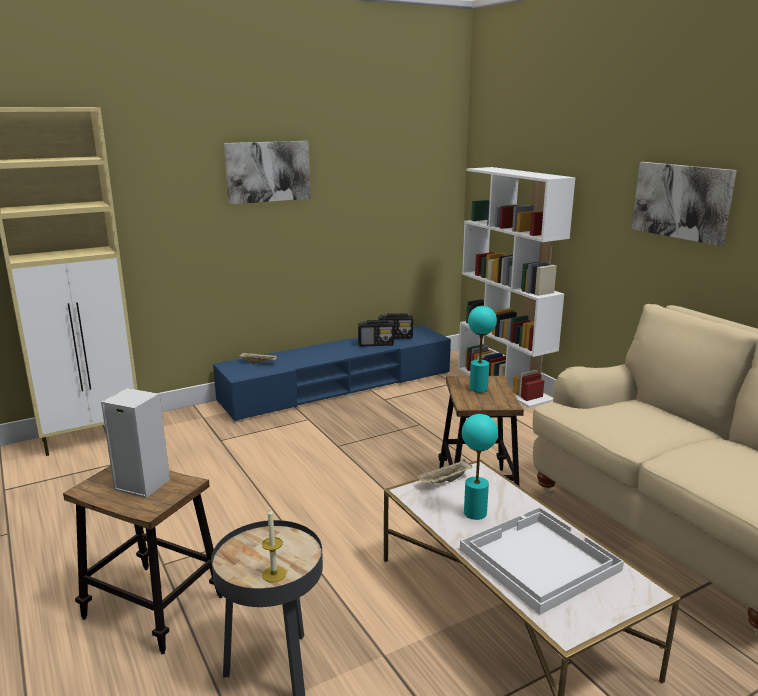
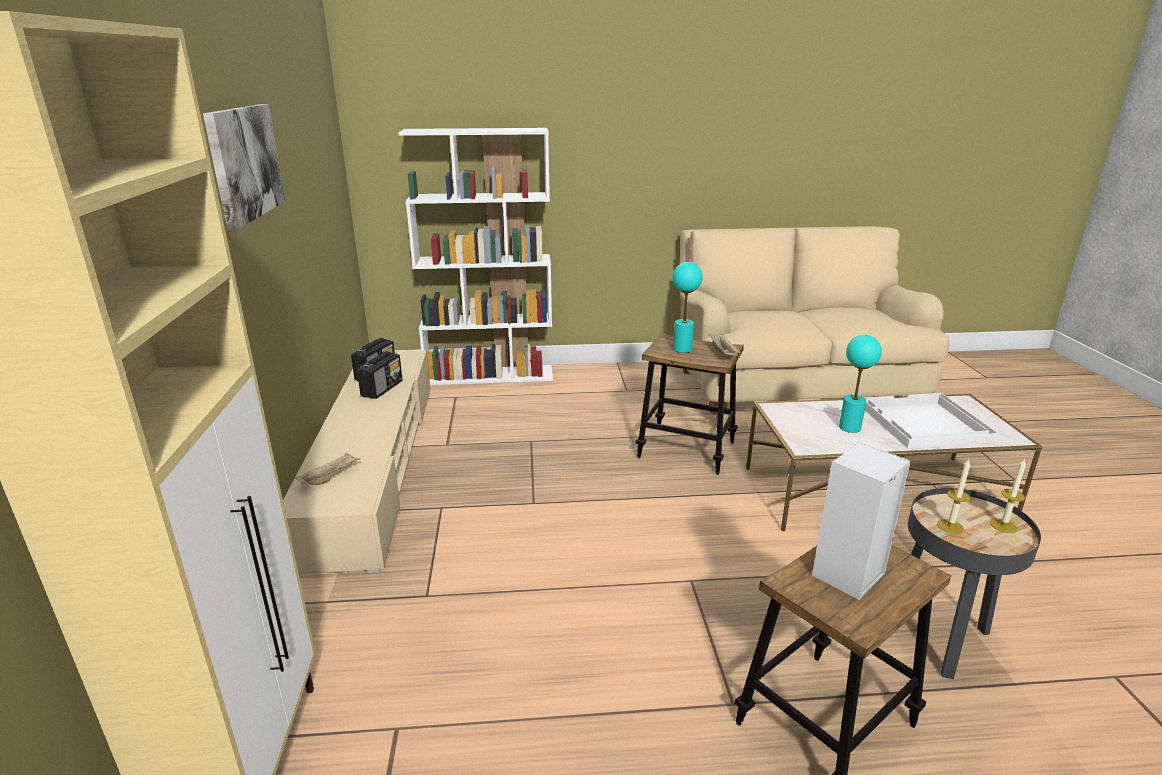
camera: 65 degrees left, 5 degrees up
blue tv stand [213,325,451,422] -> beige tv stand [283,350,430,575]
beige tray [417,459,472,485] -> beige tray moved to [709,333,740,355]
picture [631,162,737,246] -> none
none -> candle [937,460,971,534]

